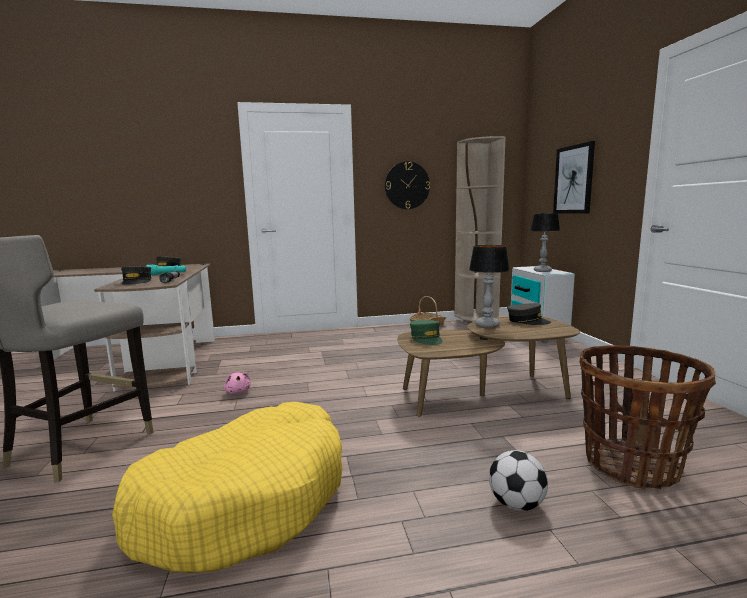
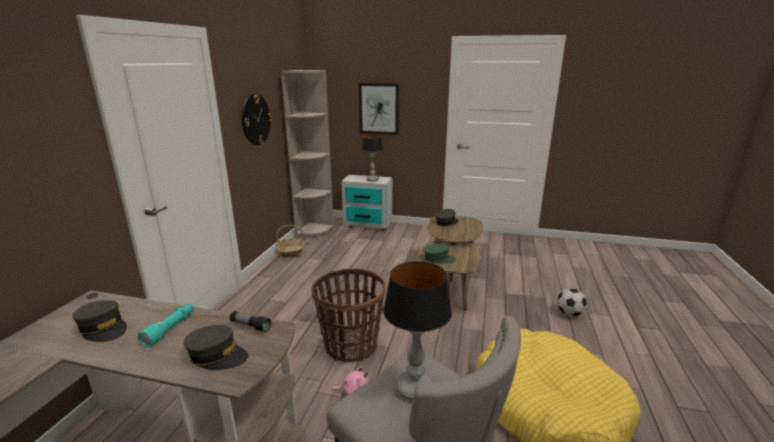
camera: 65 degrees left, 10 degrees up
table lamp [469,245,509,328] -> table lamp moved to [383,261,452,401]
basket [580,345,716,490] -> basket moved to [312,268,385,362]

